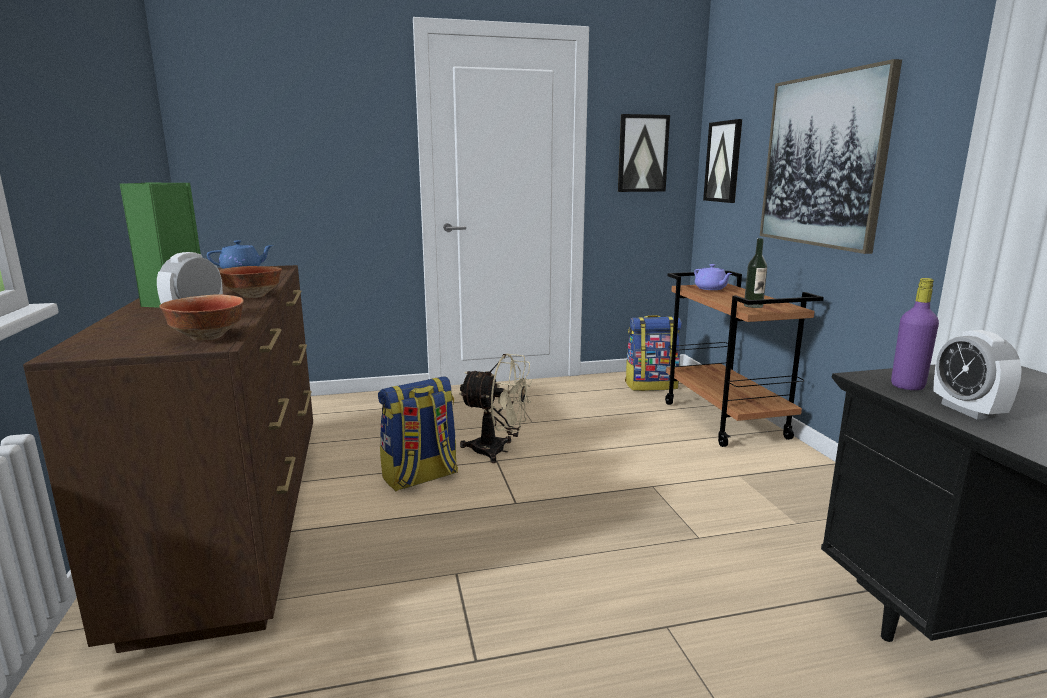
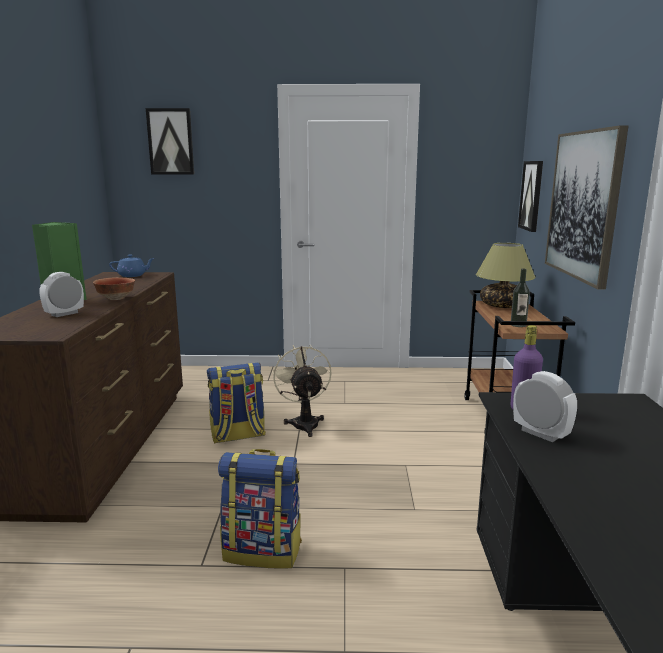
camera: 15 degrees right, 0 degrees up
bowl [159,295,244,341] -> none
beige fan [459,353,532,463] -> beige fan turned 135 degrees counterclockwise [272,345,332,437]
picture [618,114,670,192] -> picture moved to [146,108,194,175]
backpack [625,315,682,391] -> backpack moved to [218,449,302,569]
purple teapot [694,264,732,290] -> table lamp [476,243,536,308]
alarm clock [933,330,1022,419] -> alarm clock turned 135 degrees clockwise [513,371,577,442]

